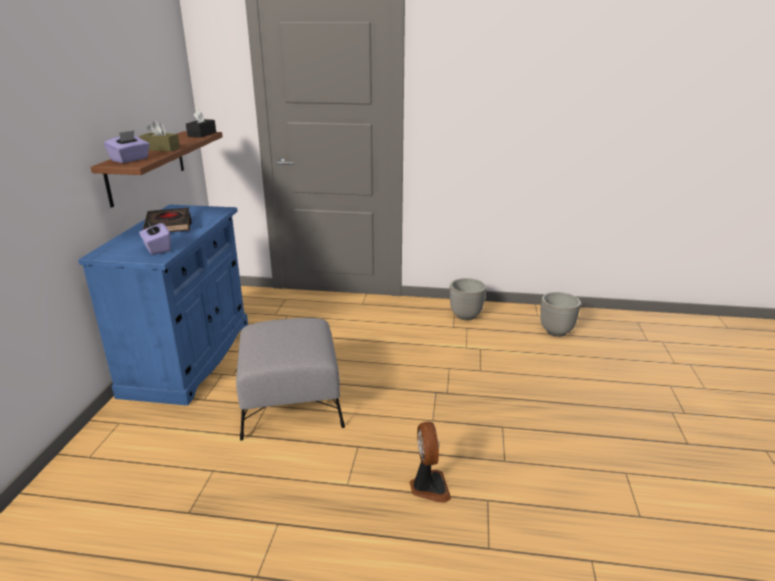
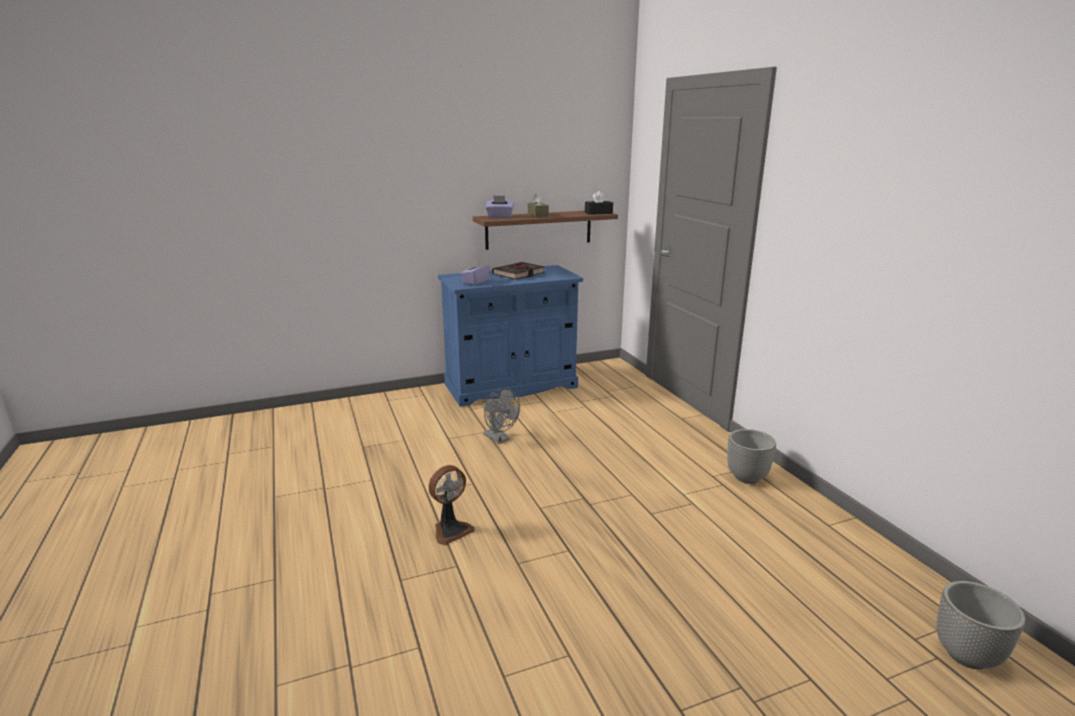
camera: 60 degrees right, 5 degrees down
grey ottoman [236,318,345,441] -> grey fan [483,388,520,444]
planter [540,292,581,337] -> planter moved to [937,581,1026,669]

